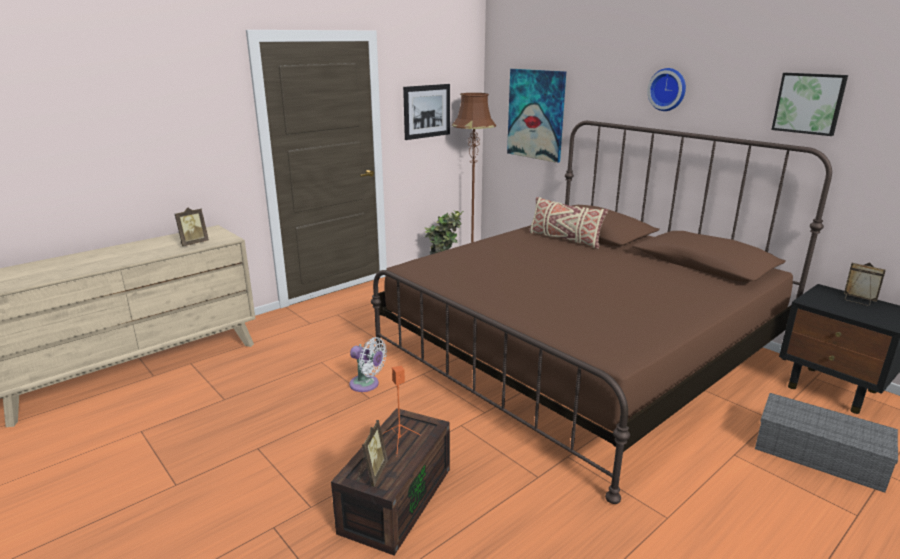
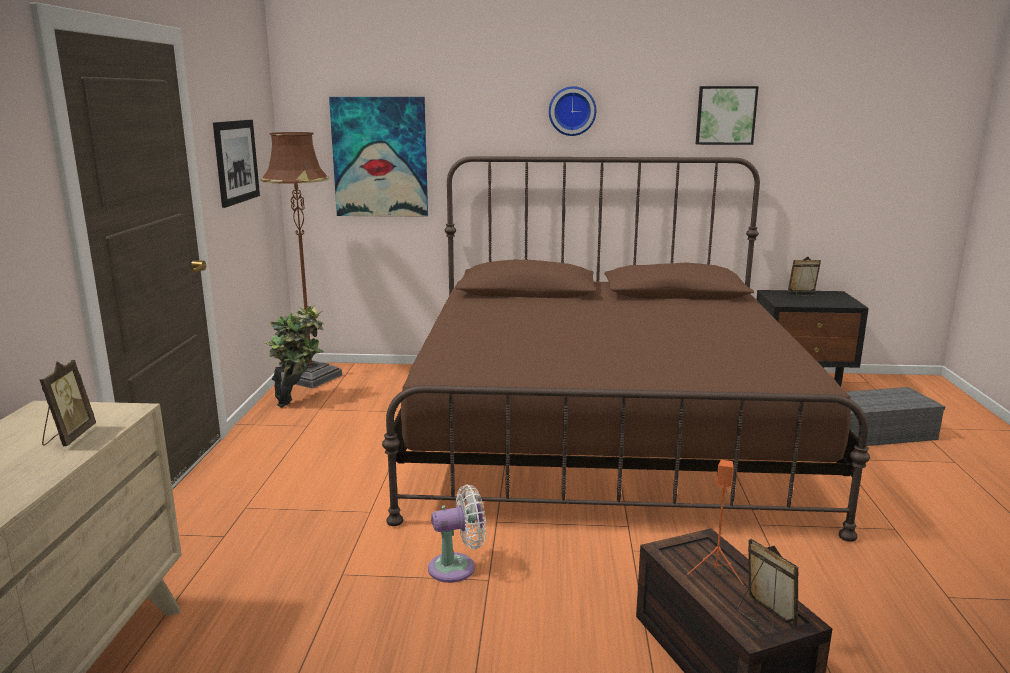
camera: 45 degrees left, 5 degrees down
beige pillow [529,197,608,249] -> none

